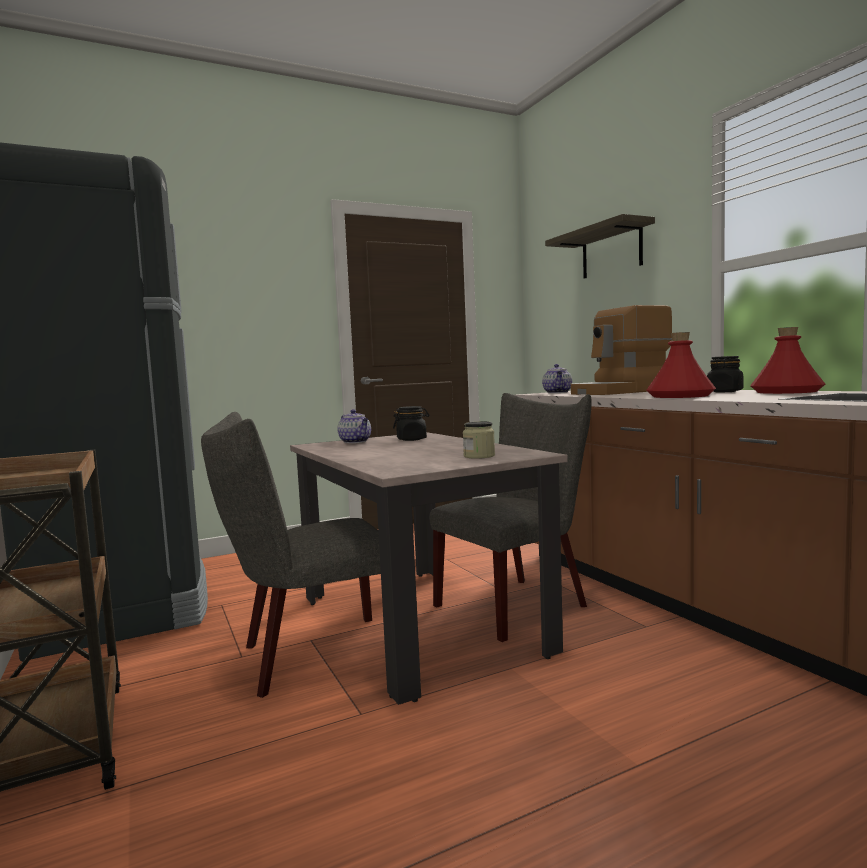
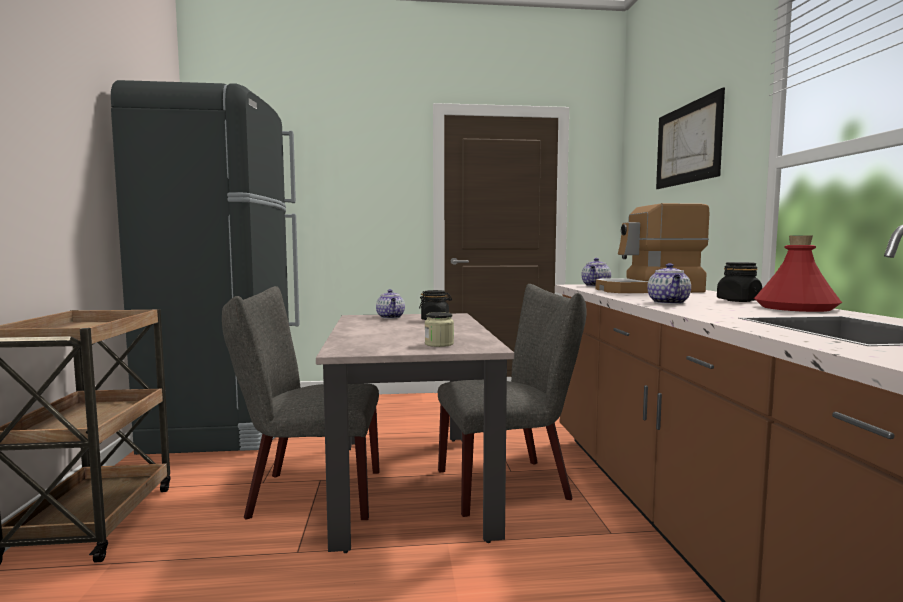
camera: 20 degrees right, 0 degrees up
shelf [545,214,655,279] -> picture [656,87,725,189]
red bottle [646,332,716,398] -> teapot [647,263,691,304]

